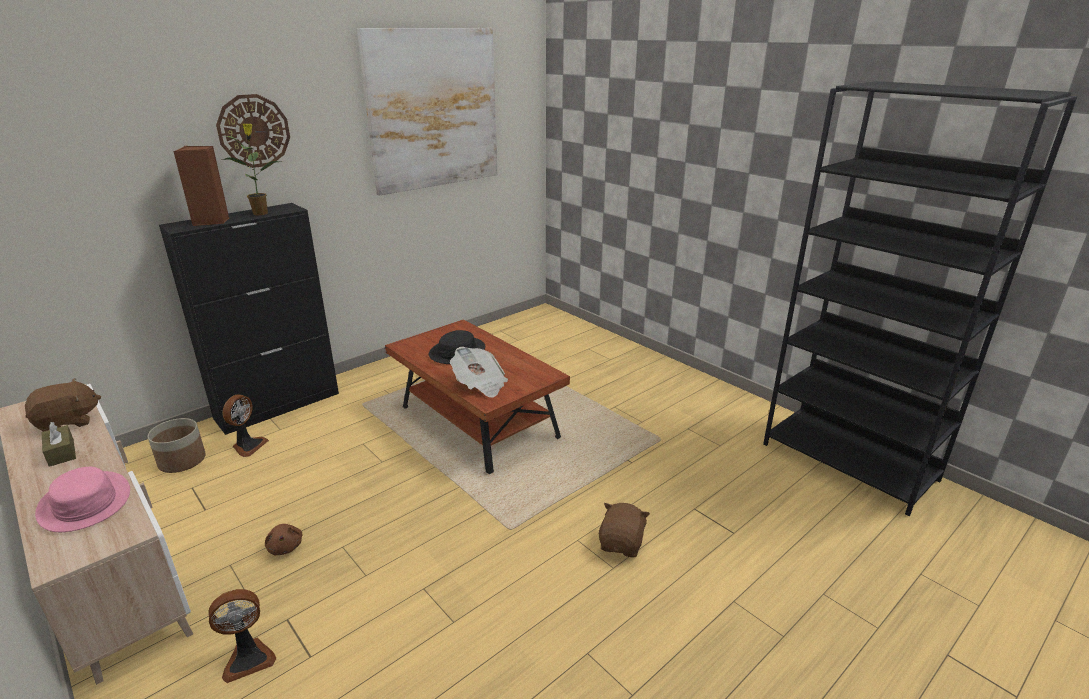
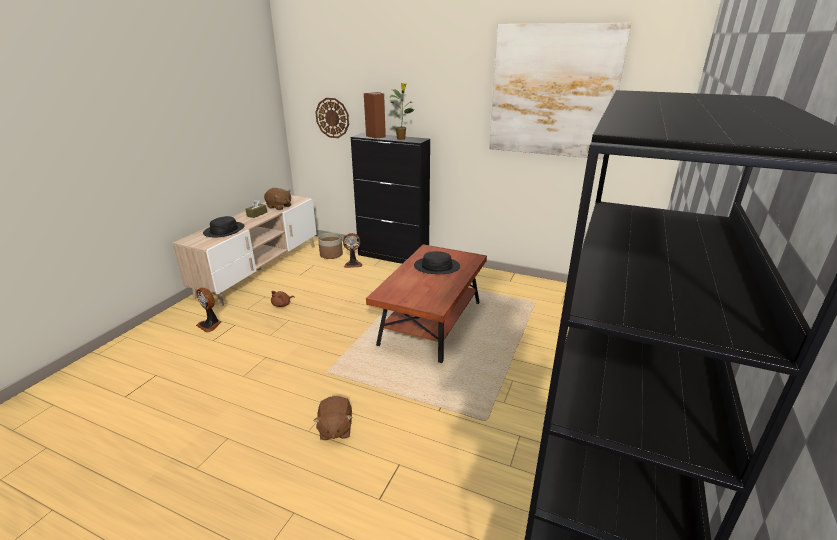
camera: 65 degrees right, 0 degrees up
pink hat [35,467,130,532] -> black hat [203,216,245,238]
wall clock [216,94,290,168] -> wall clock moved to [315,98,349,138]
newspaper [450,346,508,398] -> none
brown plush toy [599,503,650,557] -> brown plush toy turned 90 degrees clockwise [313,396,352,440]

